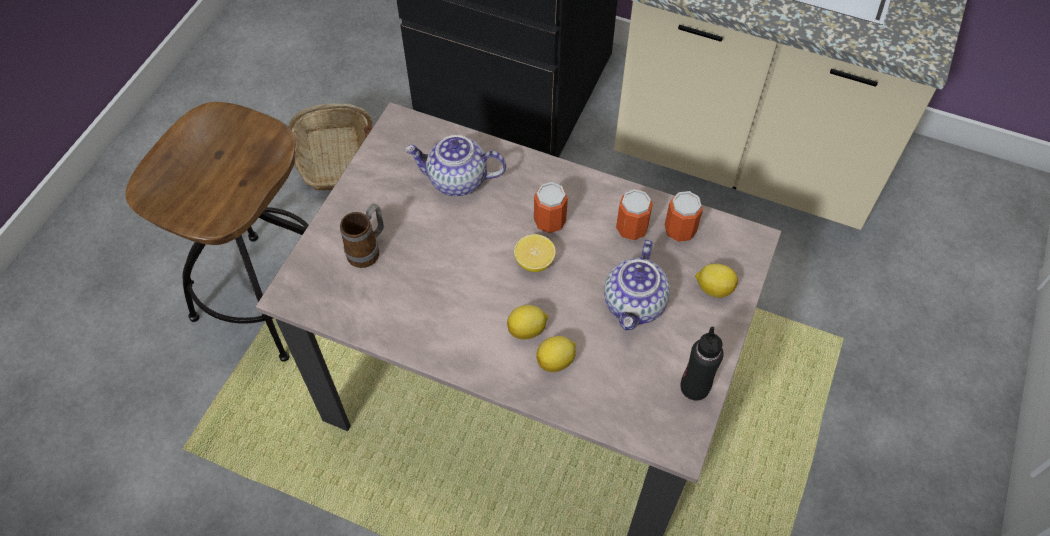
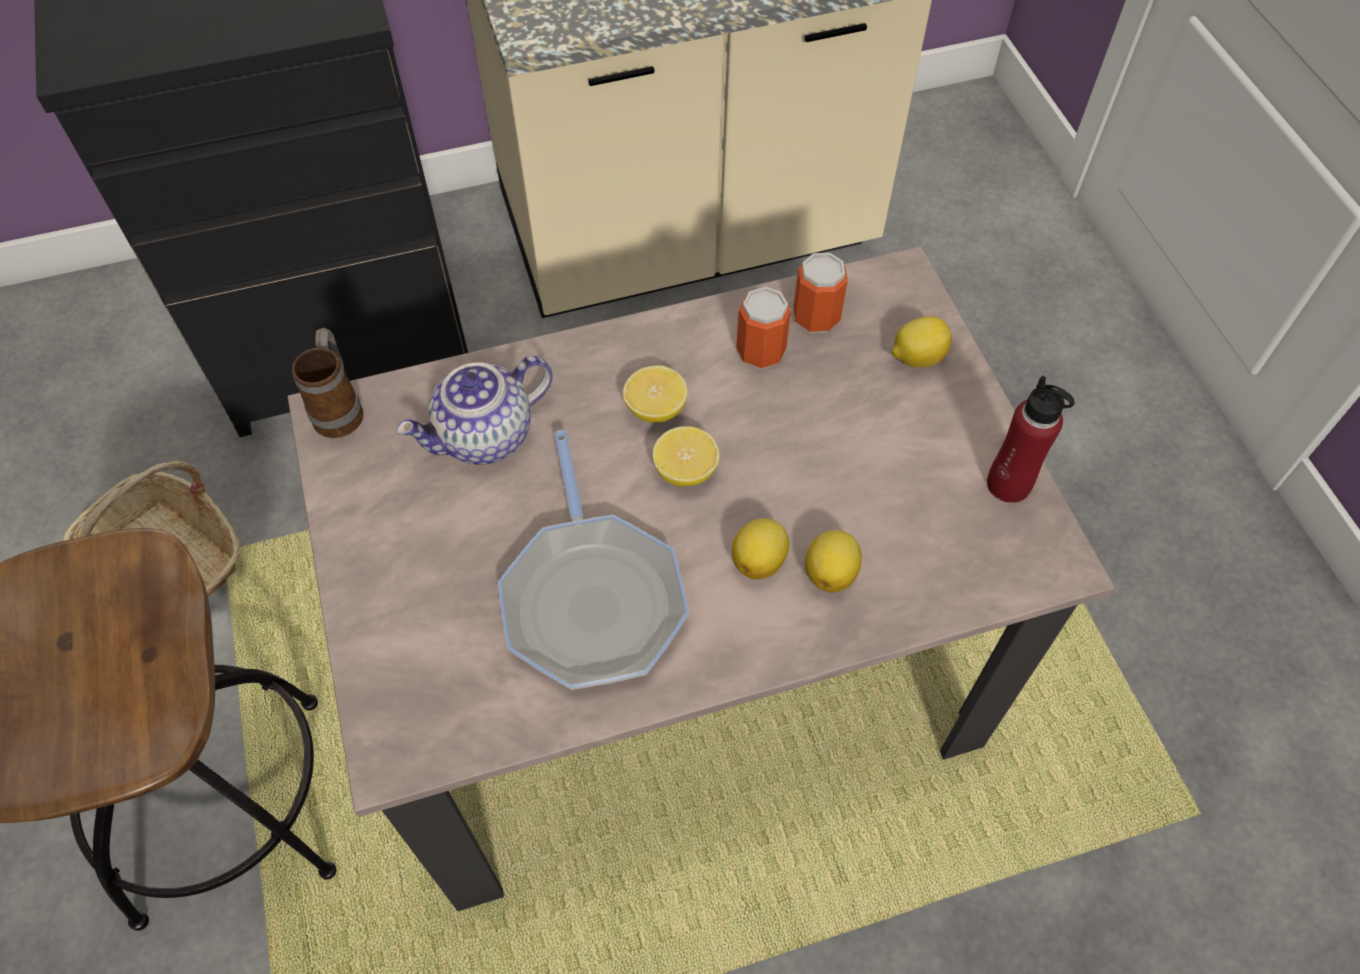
camera: 40 degrees left, 0 degrees up
mug [340,204,384,268] -> mug moved to [292,328,363,438]
can [534,182,568,233] -> lemon [623,365,688,423]
teapot [604,240,670,330] -> none
black bottle [680,327,724,400] -> red bottle [987,376,1075,503]
none -> frying pan [498,430,689,690]

